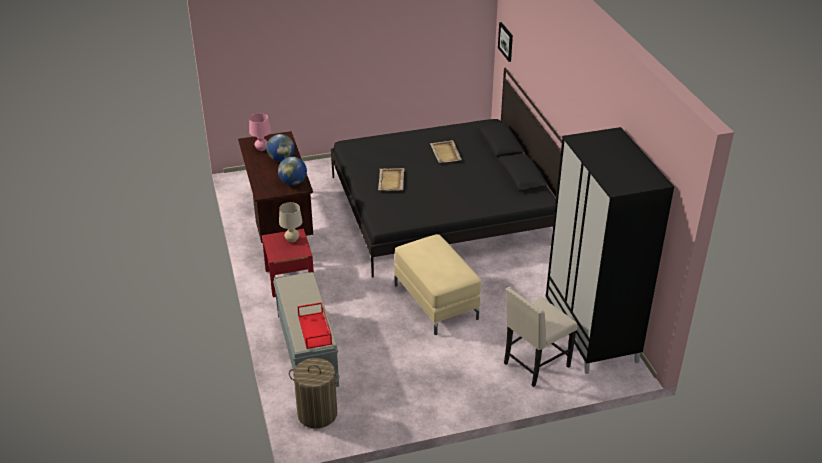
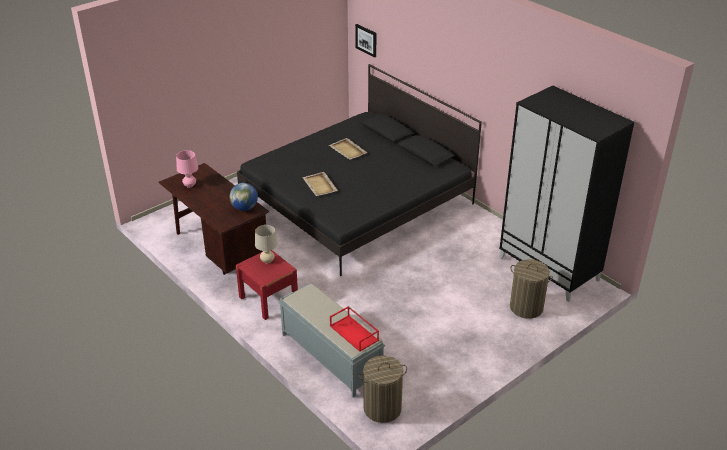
camera: 25 degrees left, 0 degrees up
globe [266,134,294,162] -> none
beige ottoman [394,234,481,335] -> none
beige chair [504,287,577,387] -> laundry basket [510,259,553,319]

